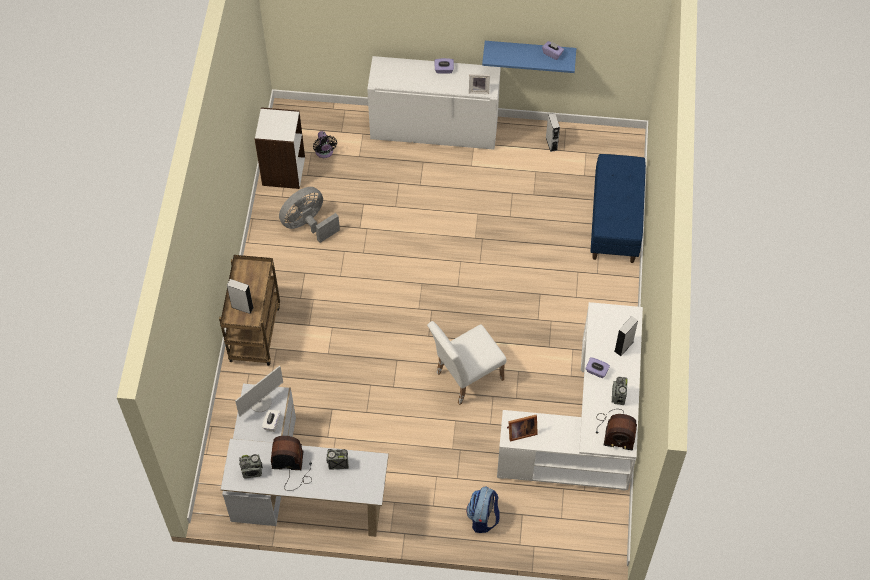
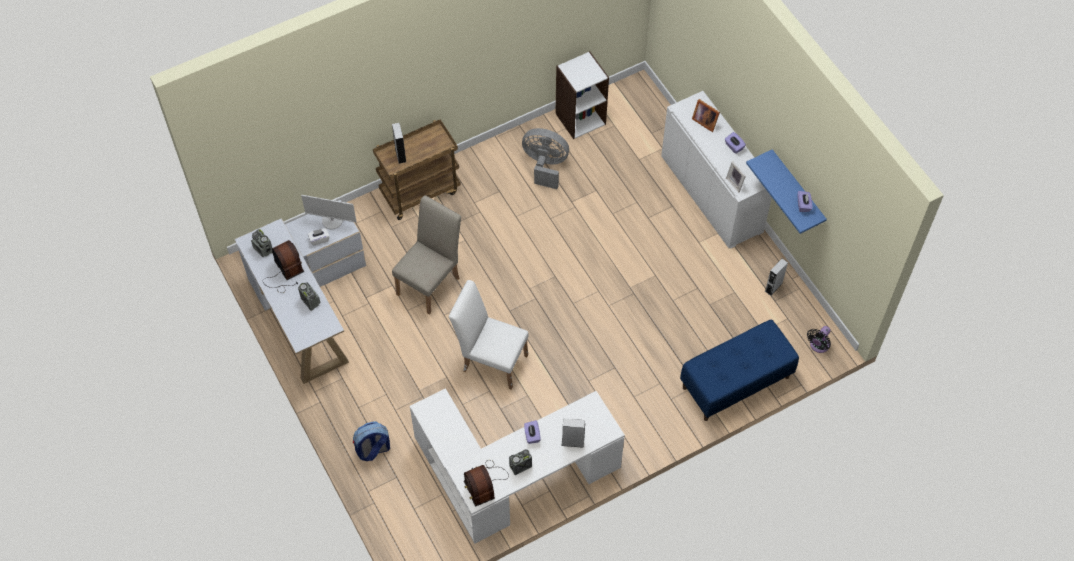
camera: 55 degrees right, 0 degrees up
black fan [313,131,337,158] -> black fan moved to [807,326,831,353]
picture frame [507,415,538,441] -> picture frame moved to [692,99,720,132]
none -> beige chair [392,195,461,315]

